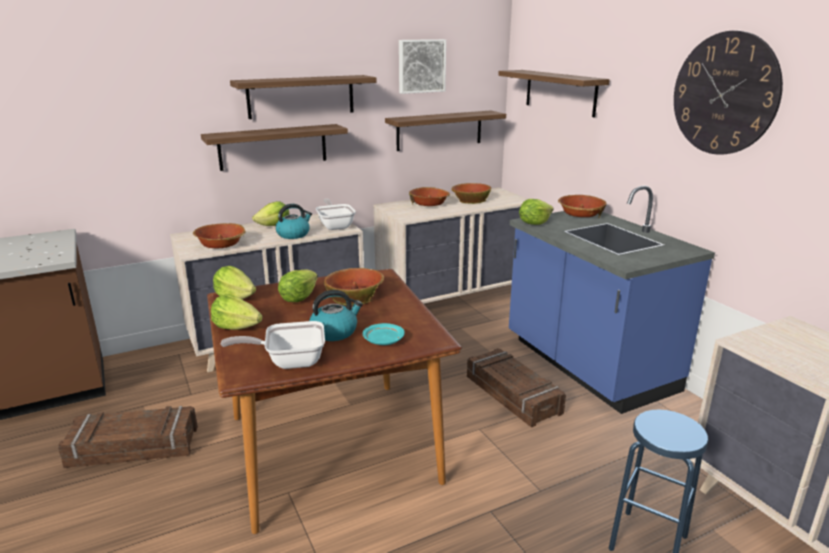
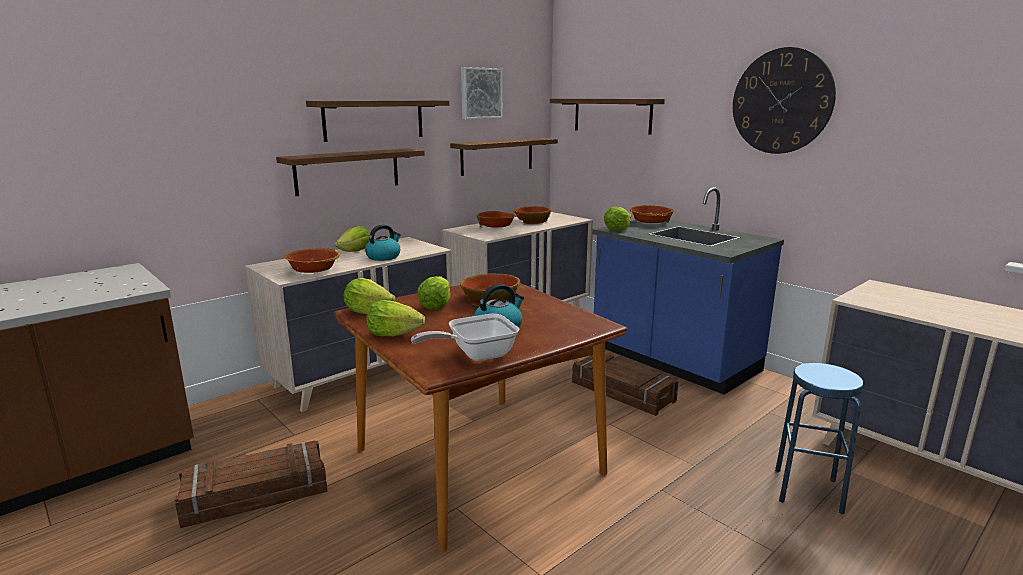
camera: 15 degrees left, 5 degrees down
frying pan [316,198,356,230] -> none
turquoise plate [363,323,405,345] -> none

